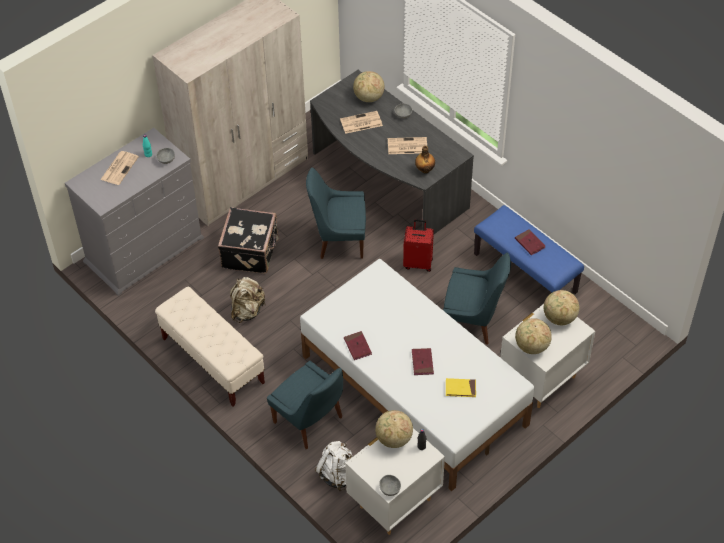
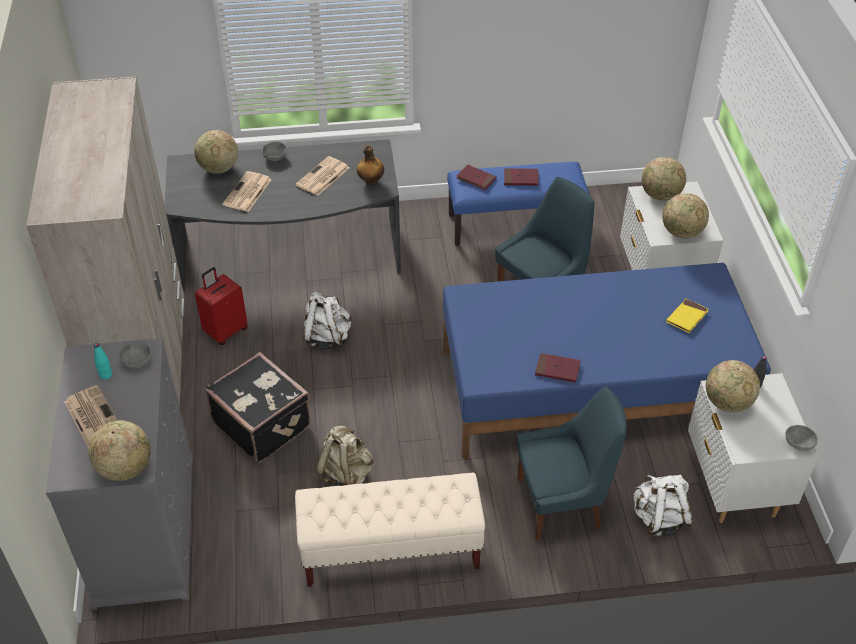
camera: 55 degrees left, 5 degrees down
white bed [300,259,534,491] -> blue bed [443,263,771,459]
blue chair [306,167,366,259] -> white backpack [303,292,351,349]
red suitcase [403,219,434,272] -> red suitcase moved to [195,267,248,345]
red book [412,348,434,375] -> red book moved to [457,165,497,190]
none -> globe [88,420,151,481]

